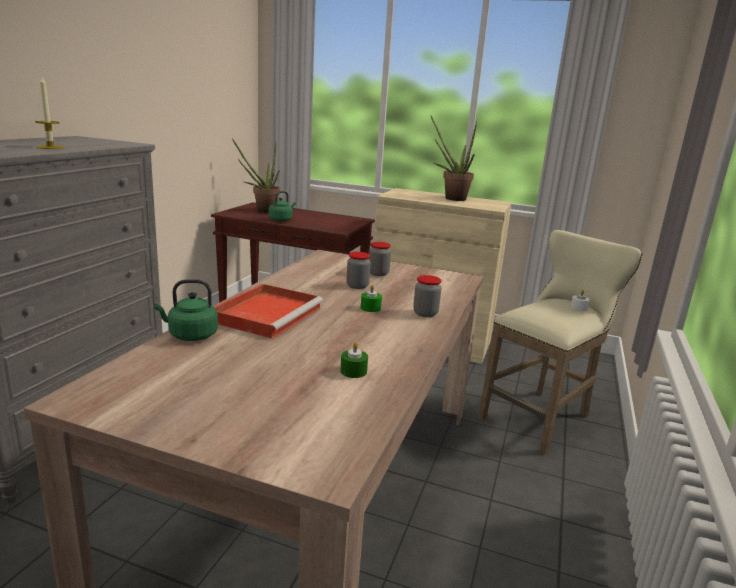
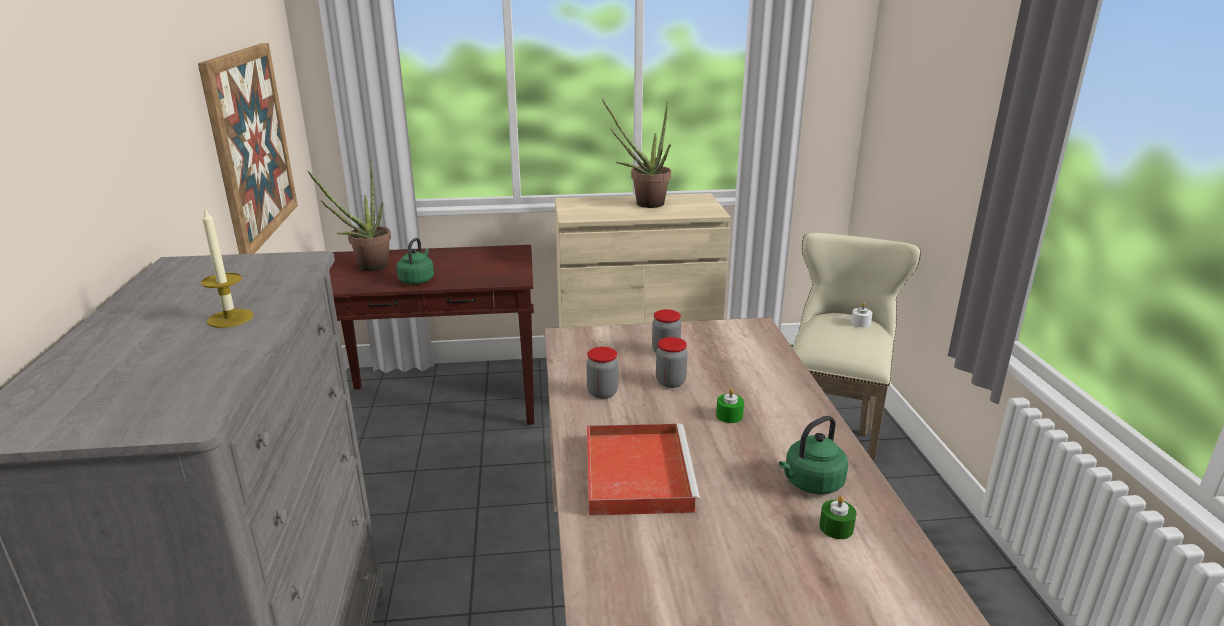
camera: 25 degrees left, 5 degrees up
green kettle [154,279,218,341] -> green kettle moved to [779,416,848,494]
jar [413,275,442,317] -> jar moved to [586,347,618,399]
none -> picture [198,43,298,254]

